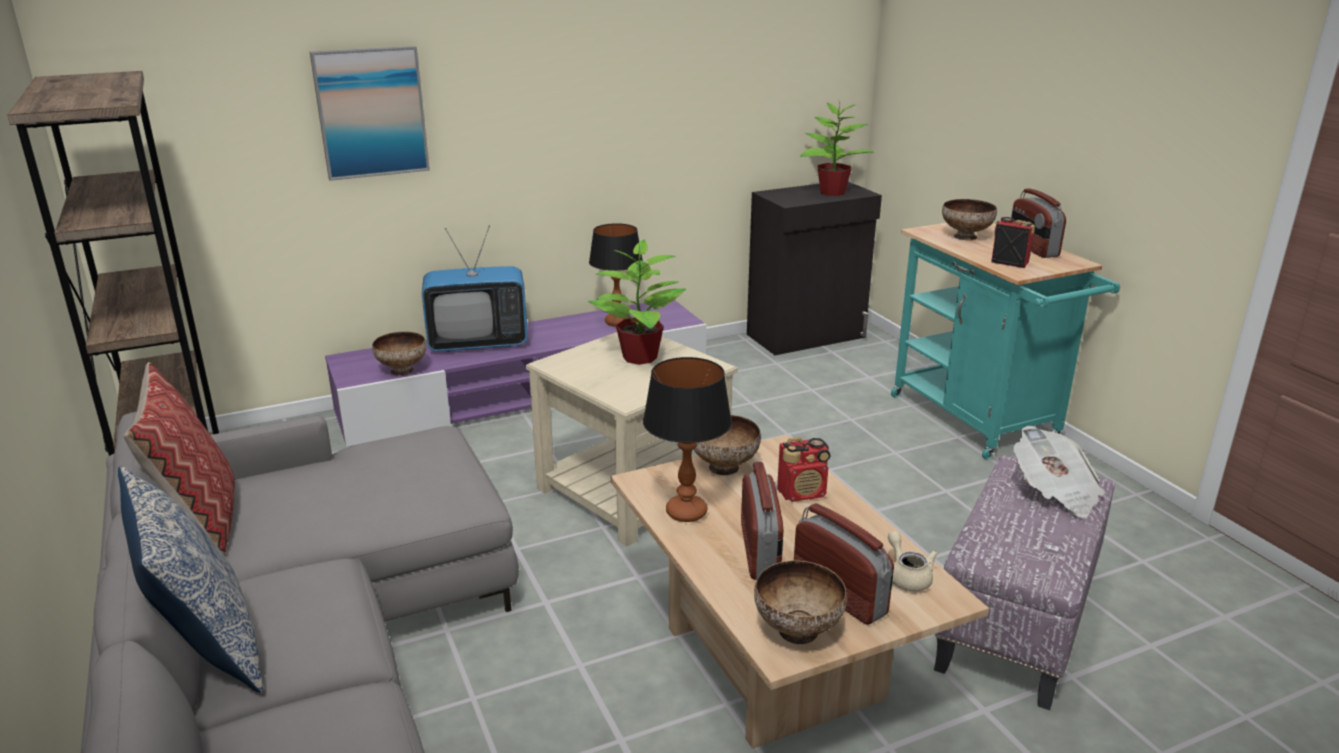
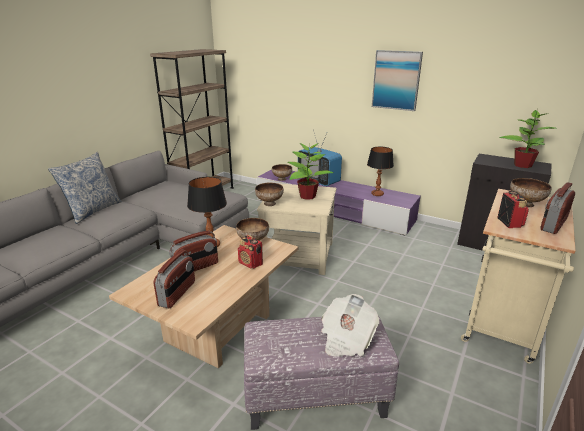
camera: 55 degrees right, 0 degrees up
pillow [123,362,235,556] -> none
picture [310,46,430,181] -> picture moved to [372,50,423,111]
bowl [754,561,847,644] -> bowl moved to [255,183,284,206]
beige teapot [888,531,938,591] -> none
turquoise cart [891,223,1120,460] -> beige cart [461,189,576,364]

